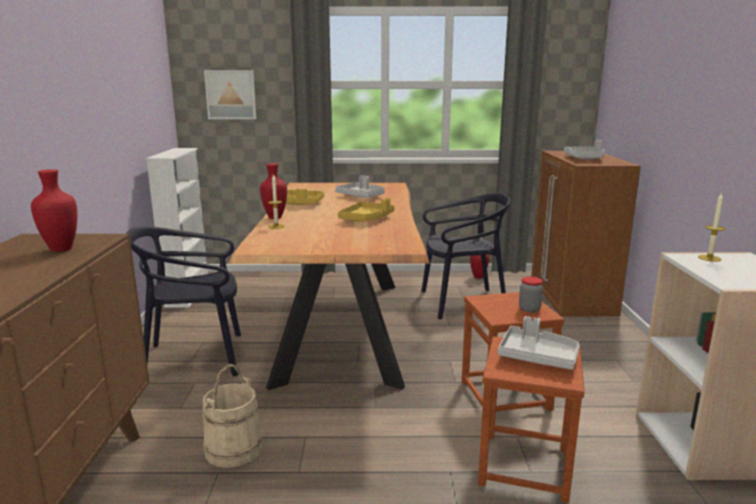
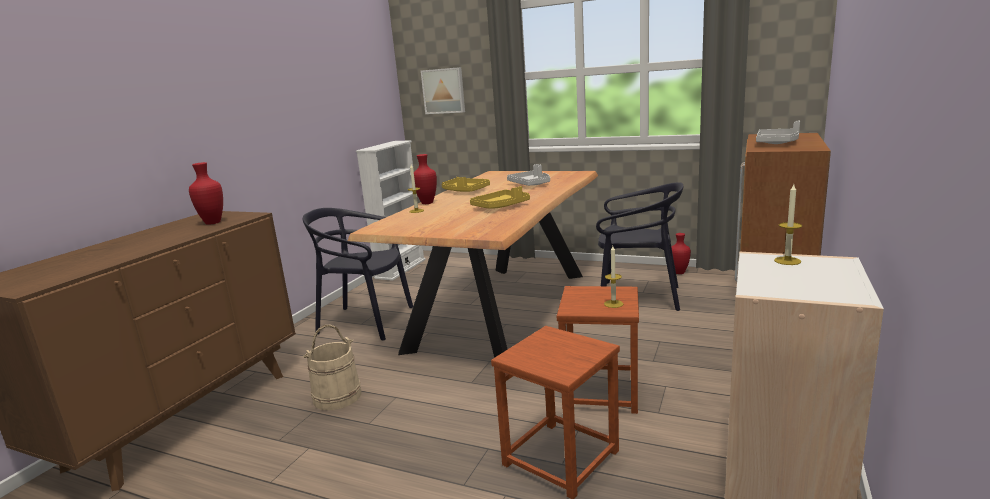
camera: 25 degrees right, 0 degrees up
grey tray [498,316,580,370] -> none
jar [519,277,543,313] -> candle [604,246,623,308]

